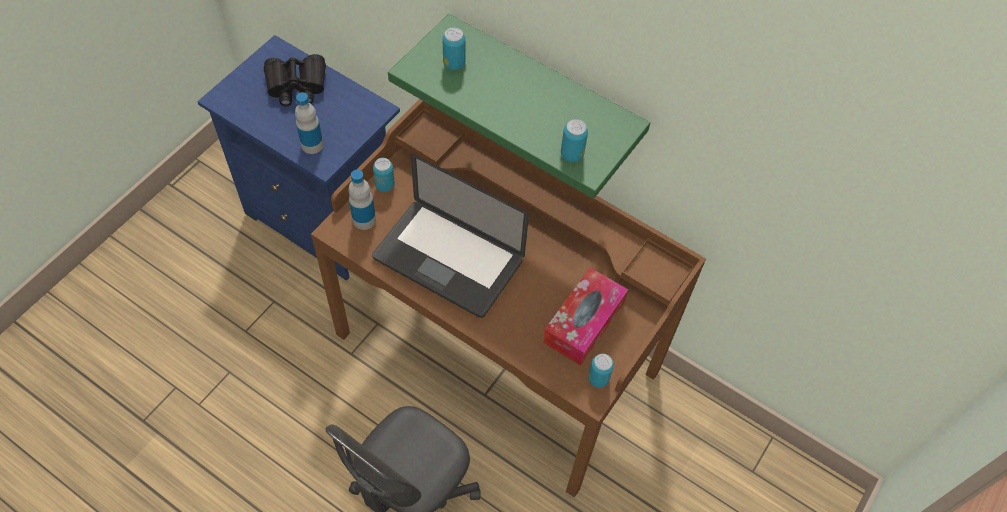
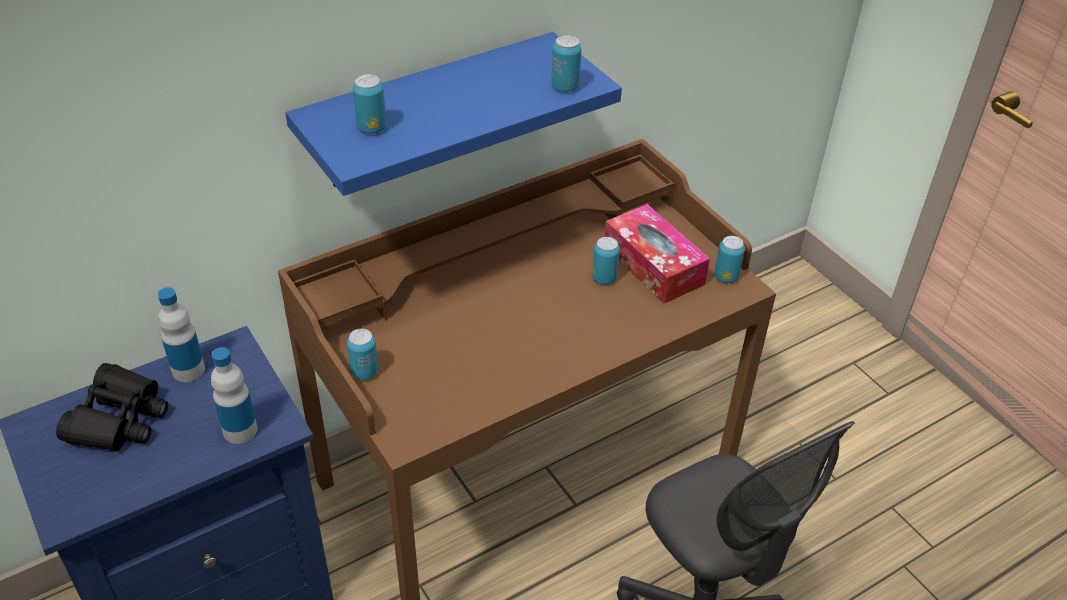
camera: 65 degrees left, 15 degrees down
bottle [348,170,376,230] -> bottle moved to [158,287,205,382]
laptop [372,154,529,318] -> none
green shelf [388,14,650,199] -> blue shelf [285,32,622,196]
none -> can [592,237,620,284]

